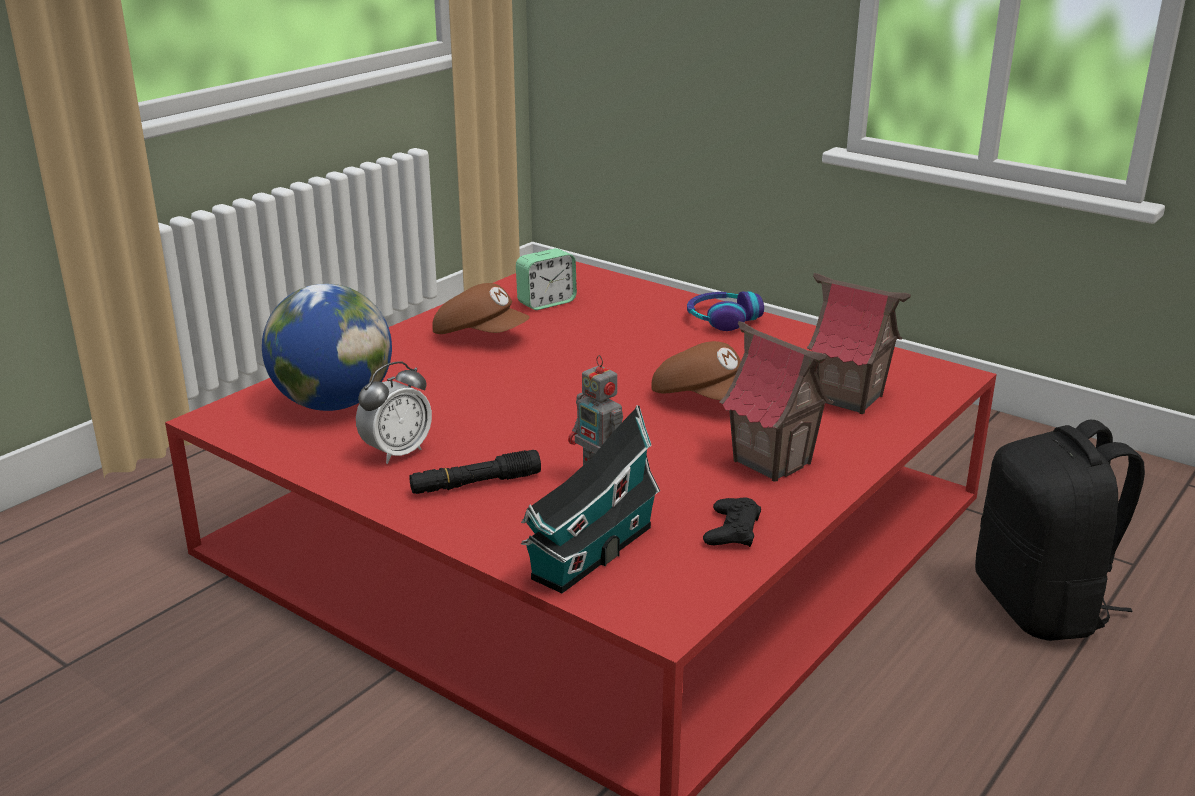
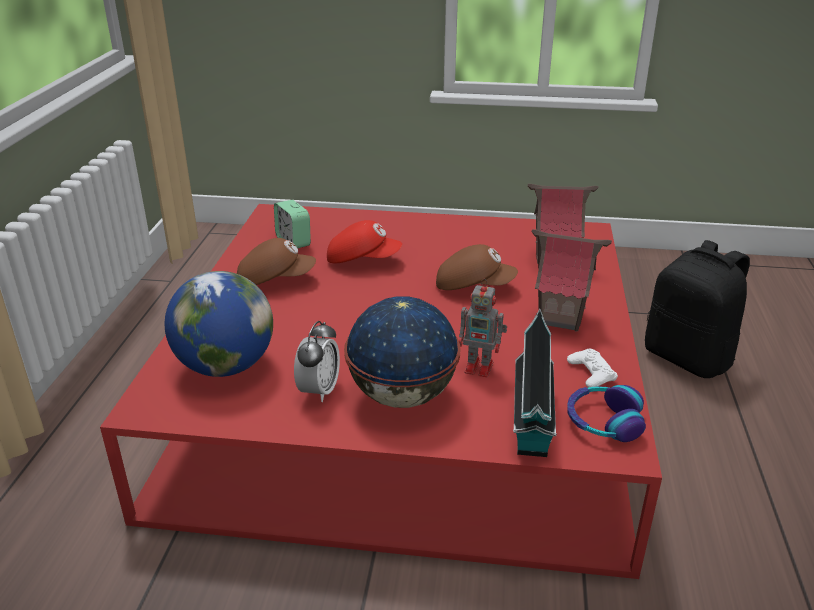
camera: 30 degrees left, 5 degrees up
black flashlight [409,450,541,494] -> globe [344,296,461,408]
alarm clock [516,248,577,310] -> alarm clock turned 120 degrees clockwise [274,200,311,248]
headphones [687,291,764,331] -> headphones moved to [567,385,646,442]
black game controller [703,497,761,547] -> white game controller [567,349,618,388]
none -> red cap [327,220,402,263]

